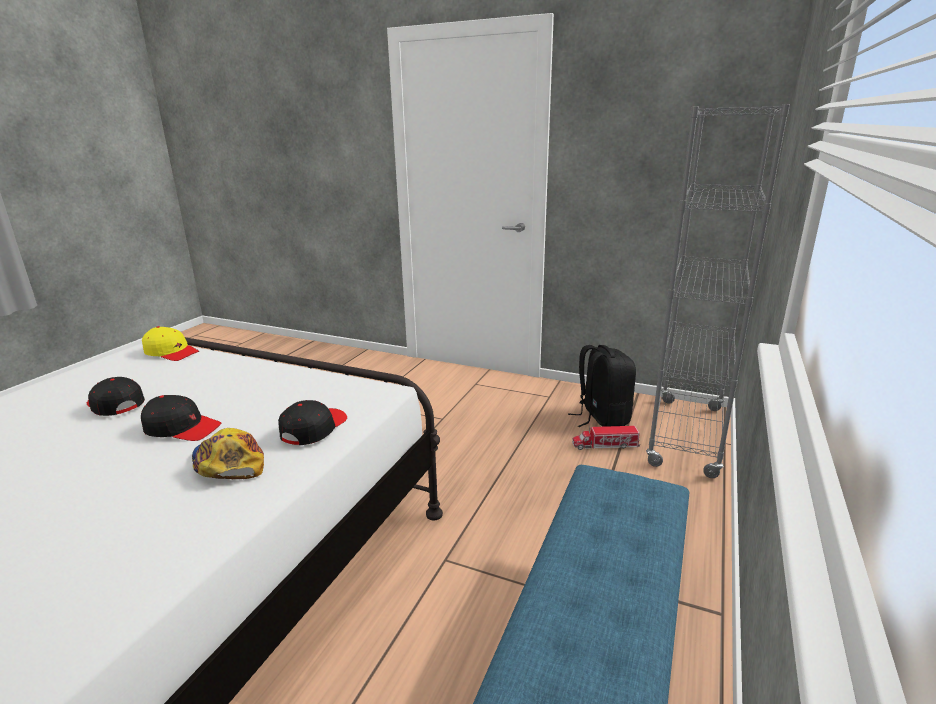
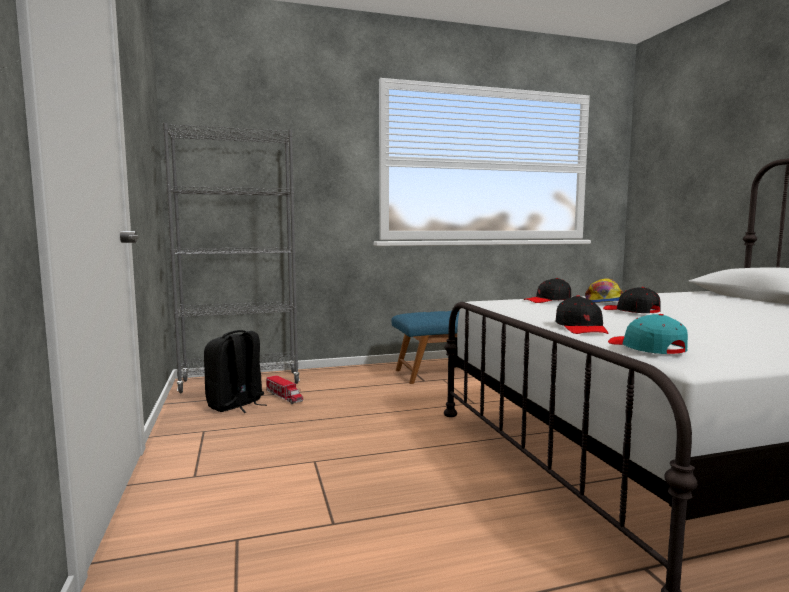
camera: 130 degrees left, 15 degrees down
black cap [87,377,145,416] -> black cap moved to [556,295,608,334]
yellow cap [142,326,199,361] -> turquoise cap [608,314,688,354]

